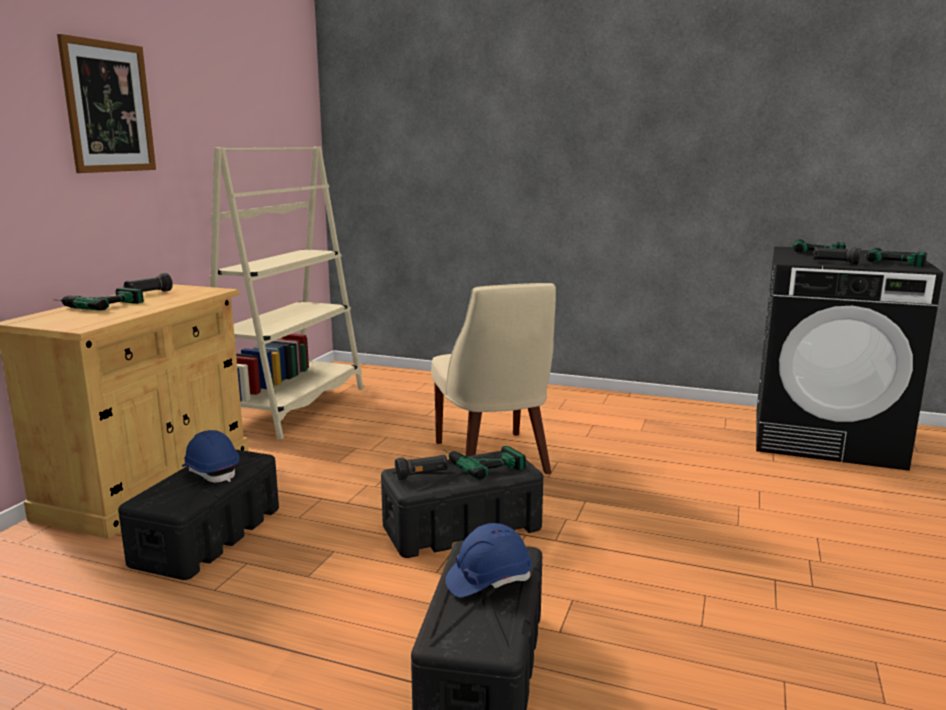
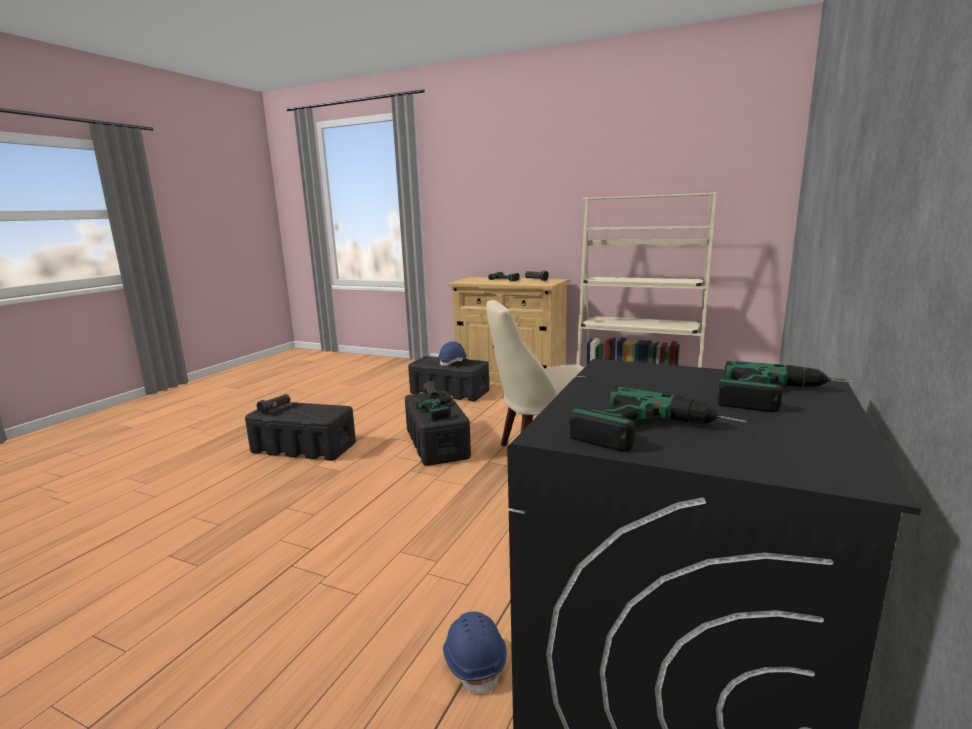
camera: 95 degrees right, 0 degrees up
picture [57,34,156,173] -> none
blue hard hat [446,523,532,597] -> blue hard hat moved to [443,611,507,695]
black flashlight [813,246,861,265] -> black flashlight moved to [257,394,290,414]

